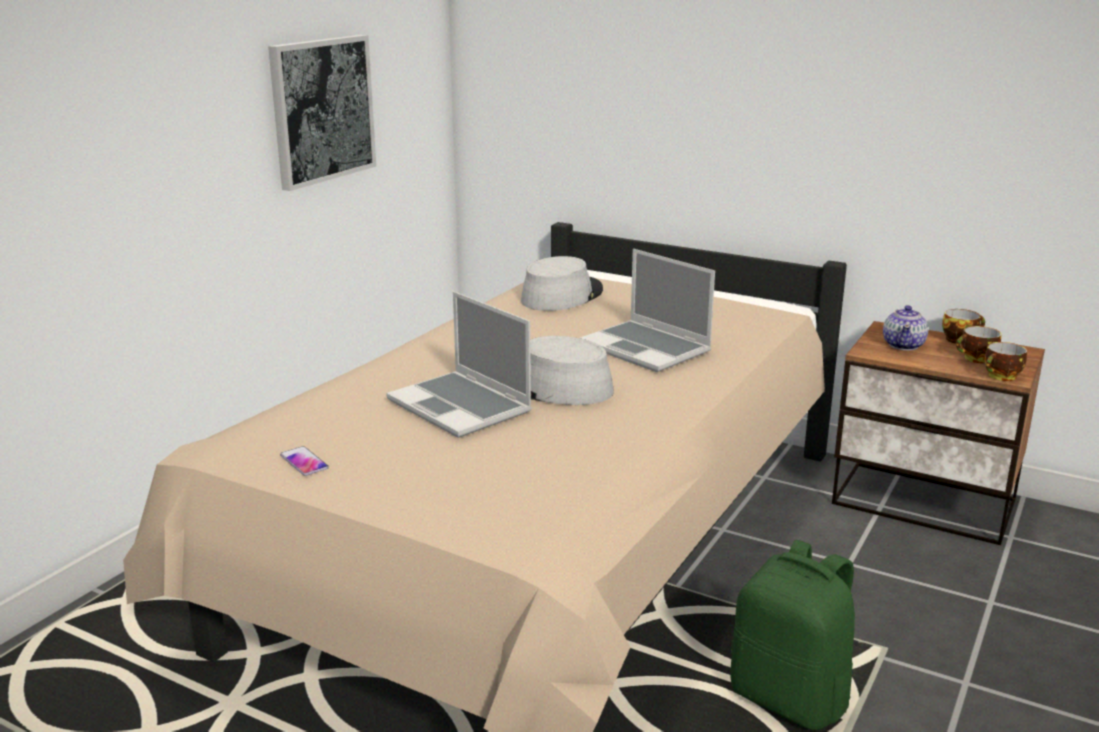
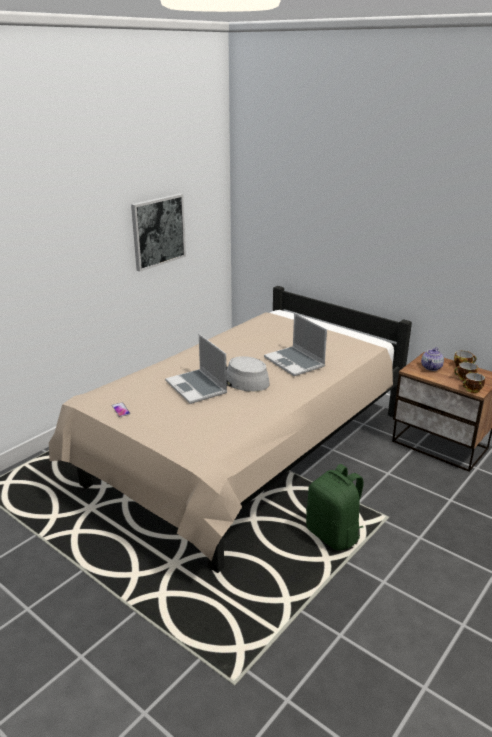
camera: 10 degrees right, 5 degrees up
grey hat [521,256,603,311] -> none

